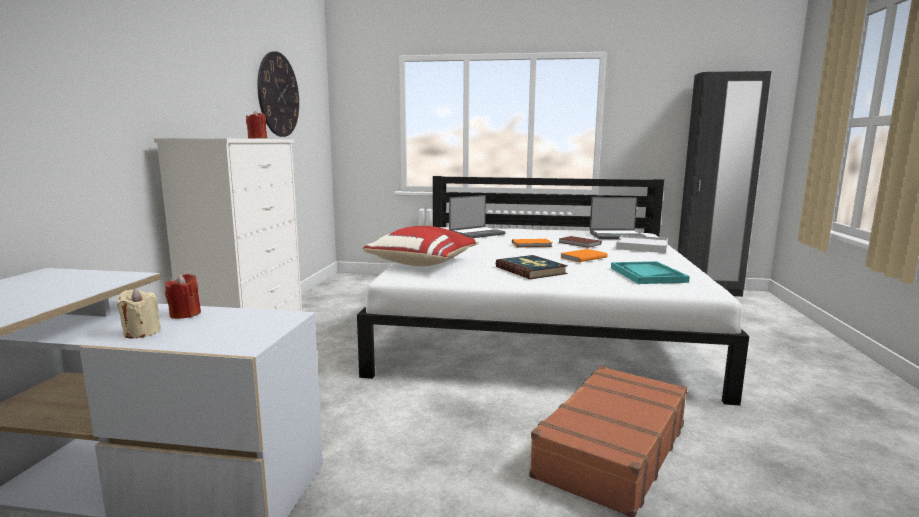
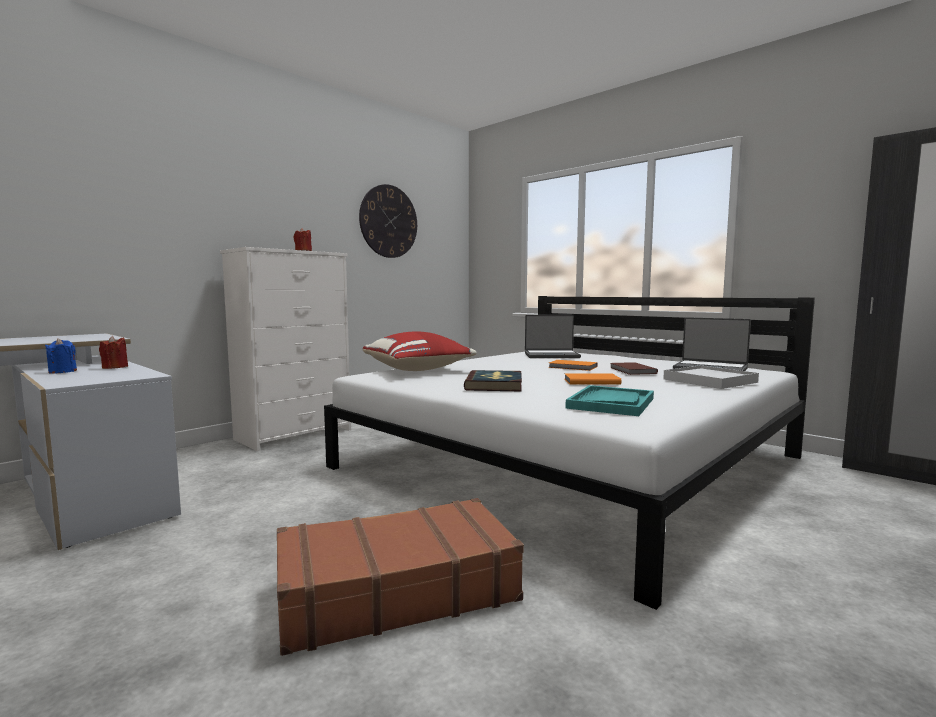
camera: 35 degrees right, 5 degrees down
beige candle [117,288,161,338] -> blue candle [45,338,77,374]

